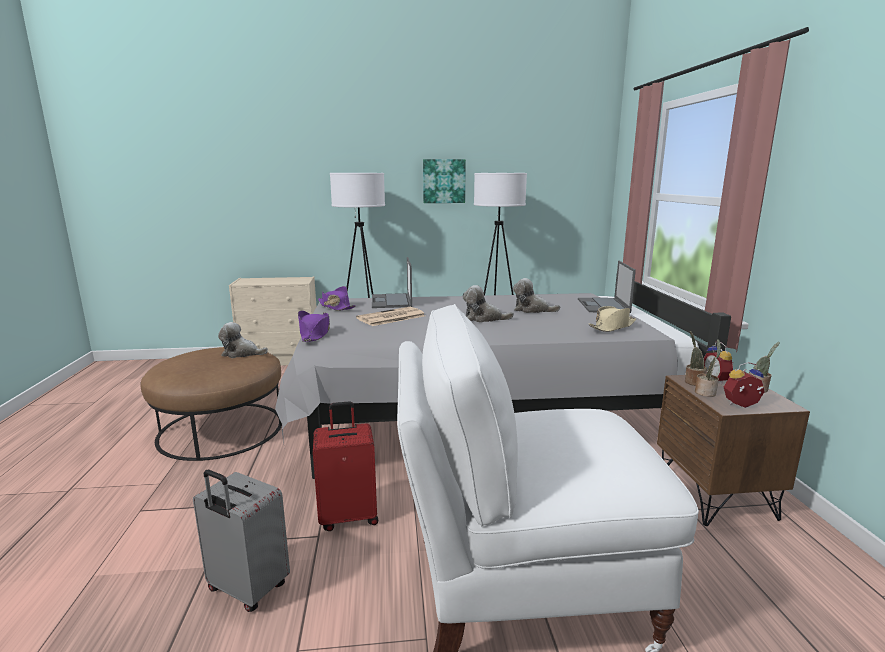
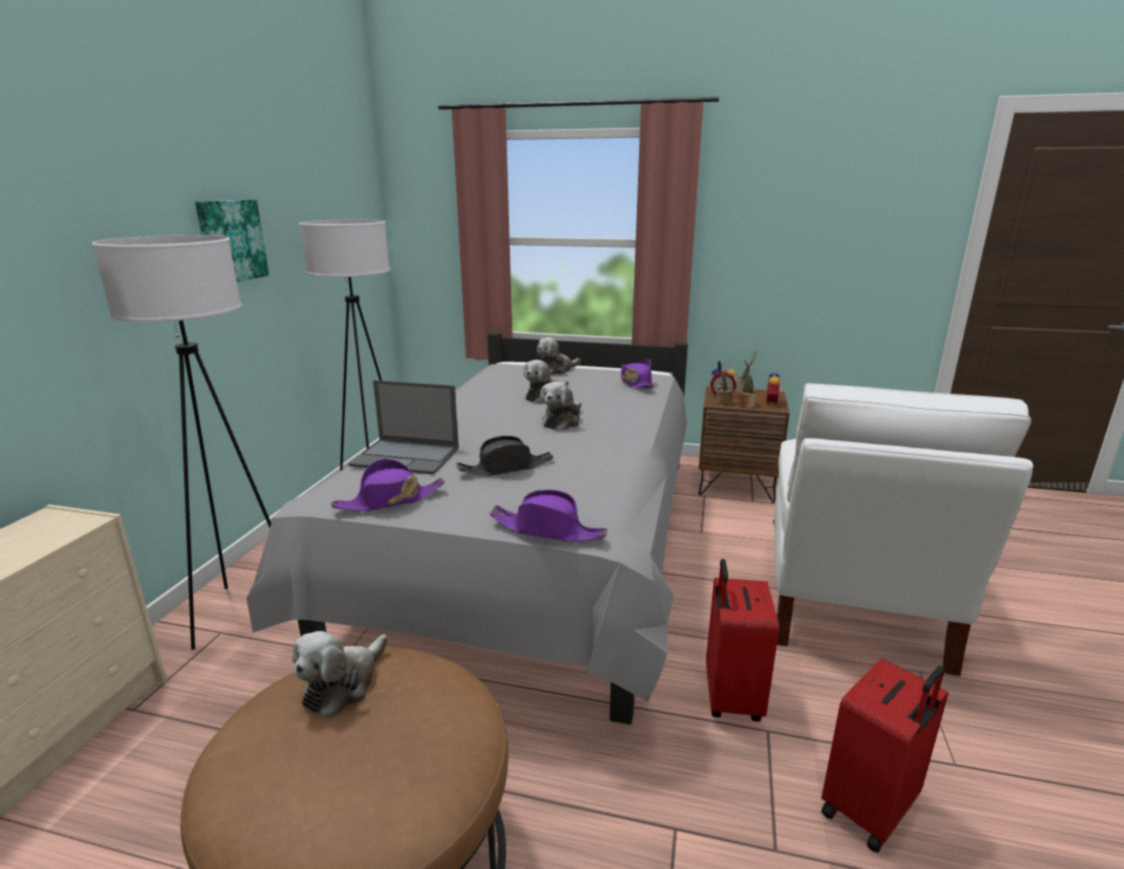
camera: 70 degrees left, 5 degrees up
grey suitcase [193,470,290,612] -> red suitcase [821,658,948,853]
newspaper [356,307,425,326] -> black hat [456,436,554,477]
laptop [578,261,636,313] -> plush toy [537,337,580,375]
beige hat [589,306,636,332] -> purple hat [621,359,654,389]

